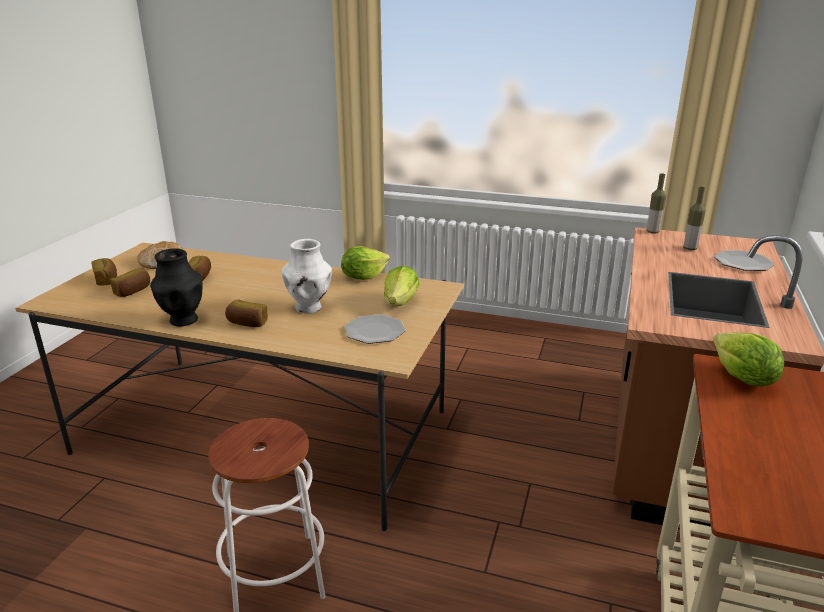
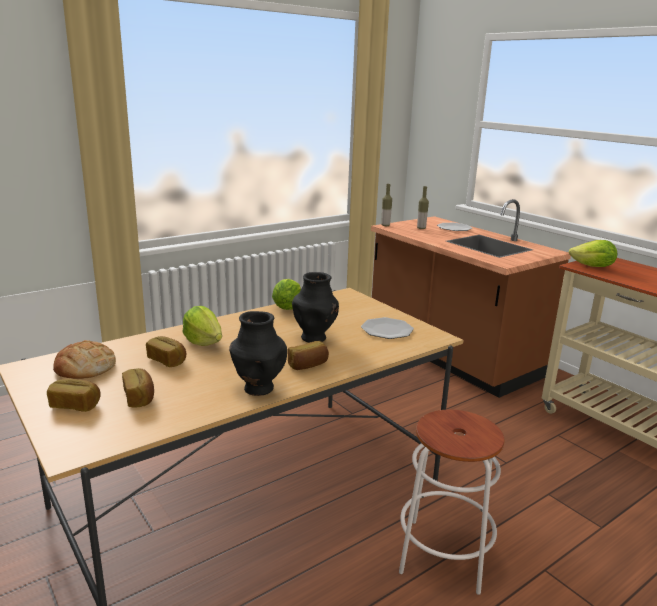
camera: 55 degrees left, 5 degrees down
white vase [282,239,332,314] -> black vase [292,272,339,343]
lettuce [384,265,419,306] -> lettuce moved to [183,306,222,346]

